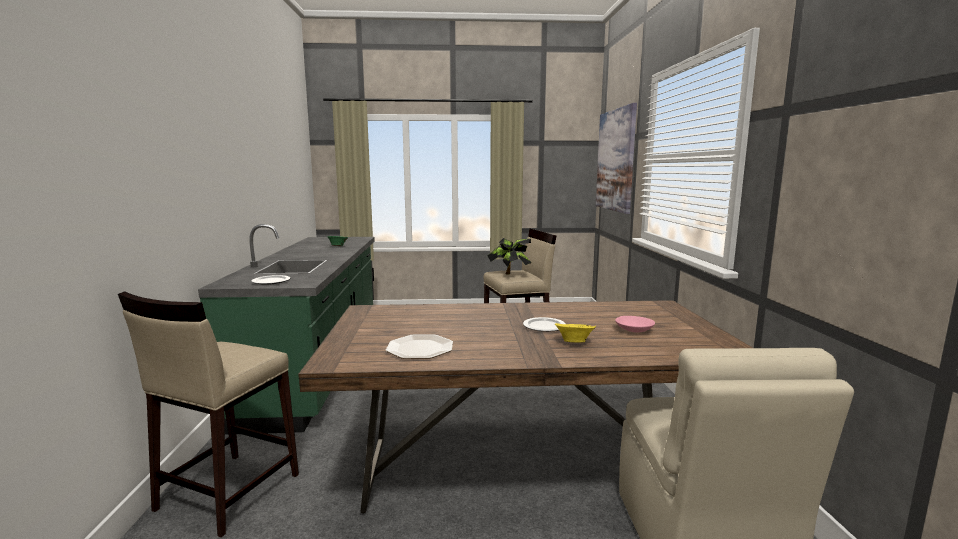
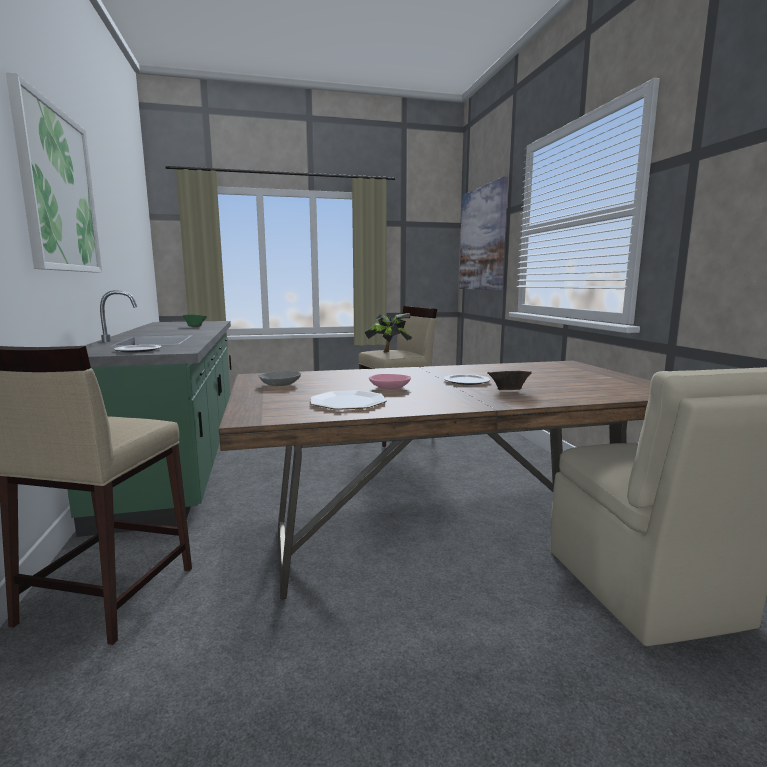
camera: 10 degrees left, 0 degrees up
yellow bowl [555,323,596,343] -> brown bowl [487,371,532,390]
pink bowl [615,316,655,332] -> pink bowl moved to [369,374,411,390]
none -> picture [6,72,102,273]
none -> grey bowl [259,371,301,386]

